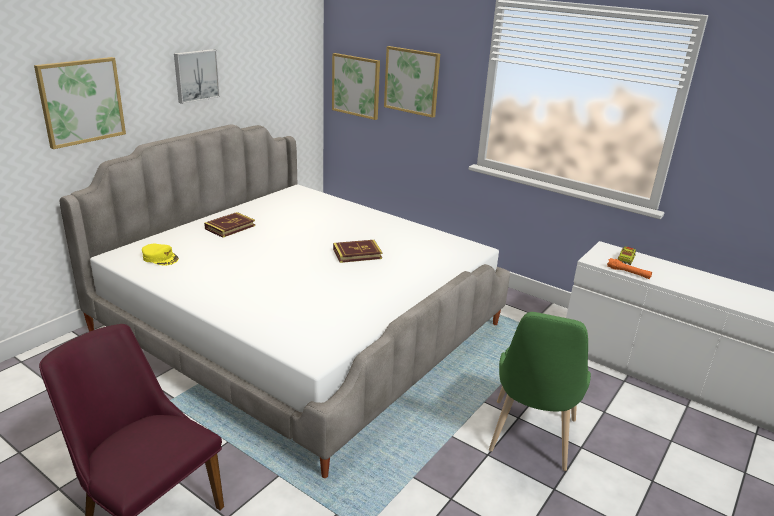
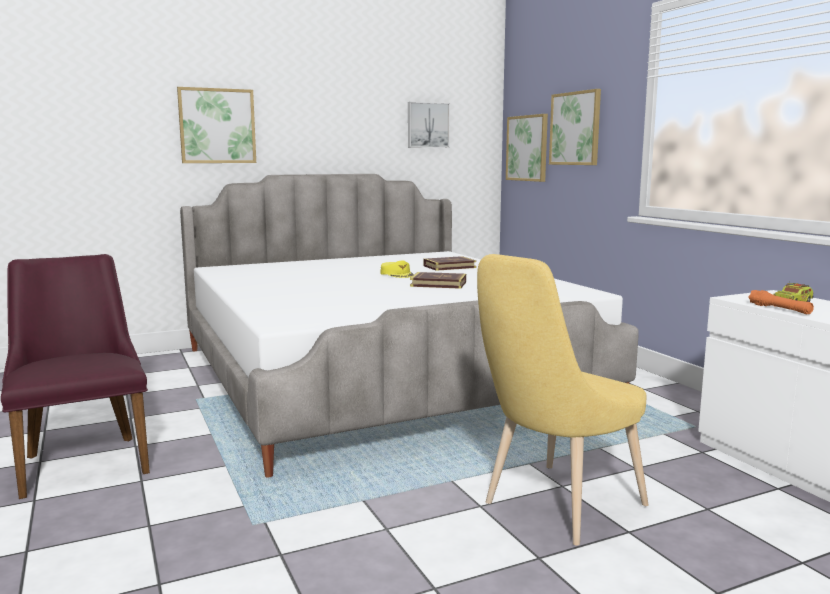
camera: 30 degrees right, 15 degrees down
yellow cap [142,244,179,265] -> yellow cap moved to [380,260,414,278]
picture [174,49,220,104] -> picture moved to [408,102,450,148]
book [204,212,255,238] -> book moved to [423,256,476,271]
green chair [489,312,591,471] -> yellow chair [477,254,649,546]

